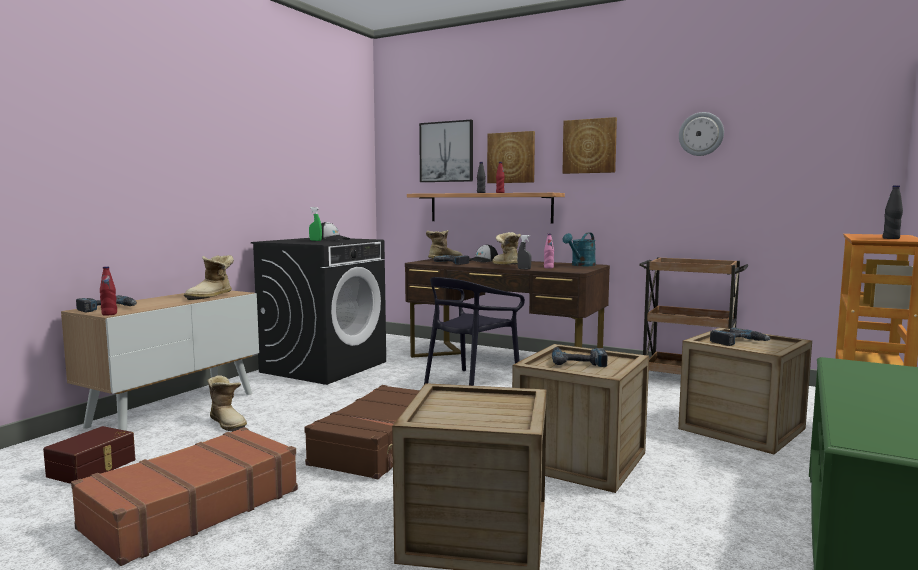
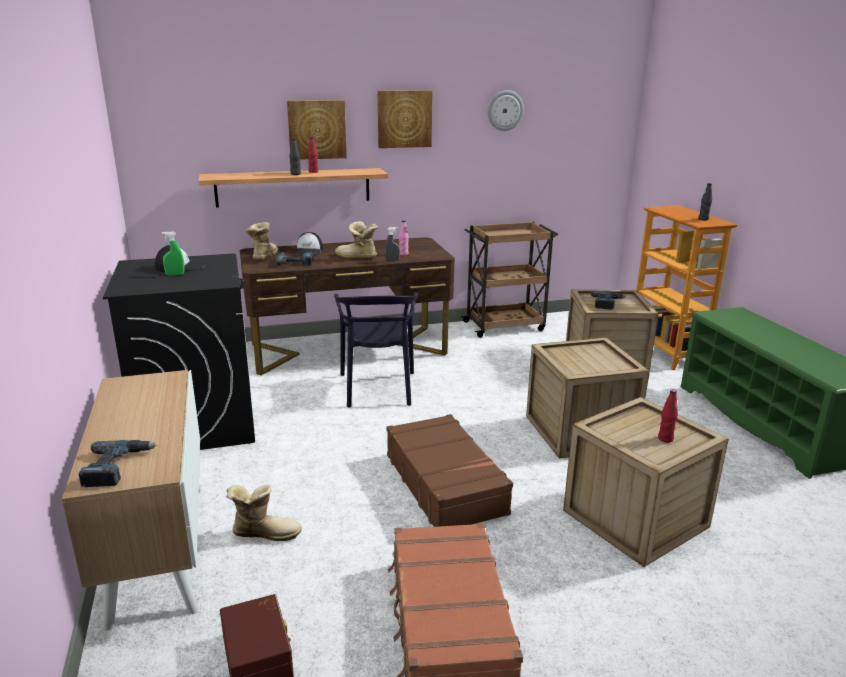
camera: 45 degrees left, 15 degrees up
red bottle [100,266,117,316] -> red bottle moved to [658,390,678,443]
boot [184,255,234,300] -> none
picture [419,120,473,182] -> none
power drill [552,347,608,367] -> none
turquoise watering can [563,233,596,266] -> none

